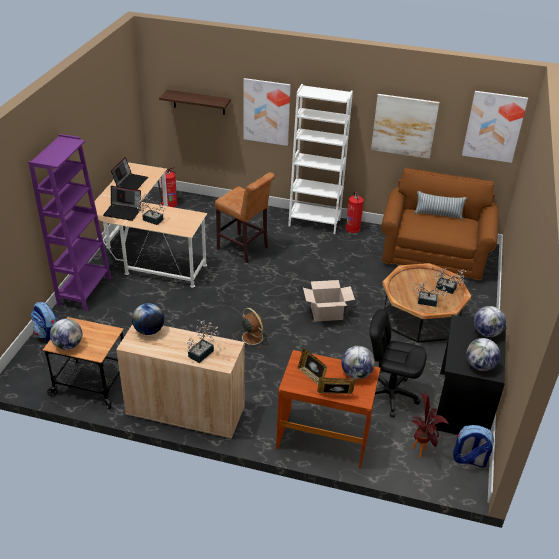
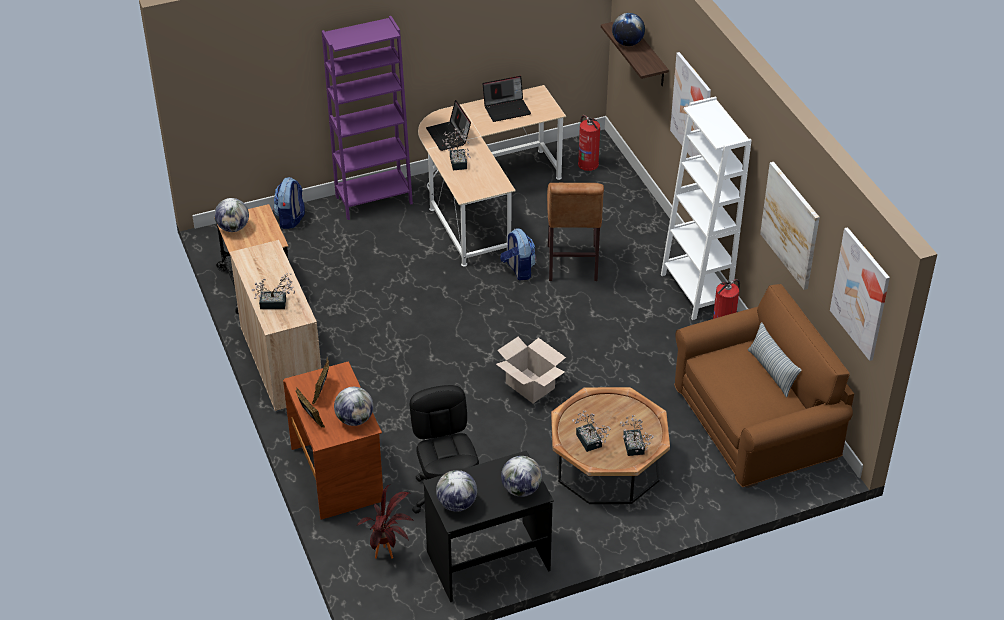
camera: 55 degrees right, 5 degrees up
globe [132,303,164,335] -> globe moved to [612,13,645,46]
brown fan [236,308,268,349] -> none
backpack [453,425,494,468] -> backpack moved to [500,228,536,280]

